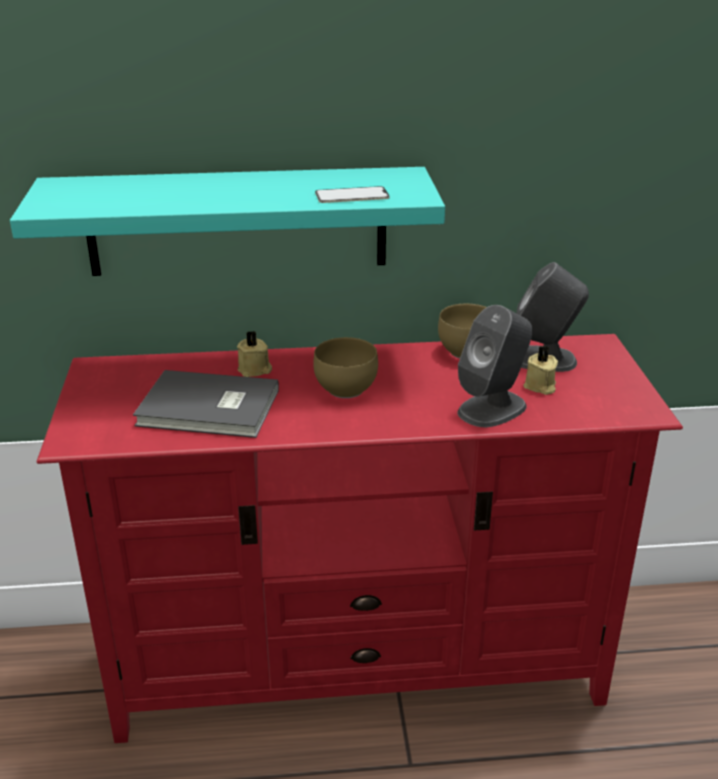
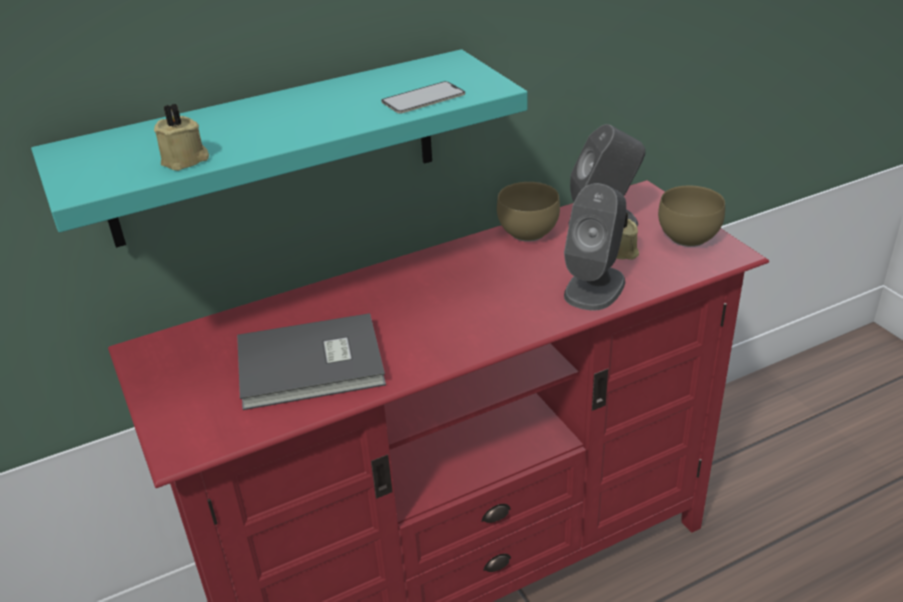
camera: 20 degrees left, 5 degrees up
beige candle [237,331,272,377] -> beige candle moved to [154,104,209,171]
brown bowl [313,337,378,398] -> brown bowl moved to [658,185,725,247]

